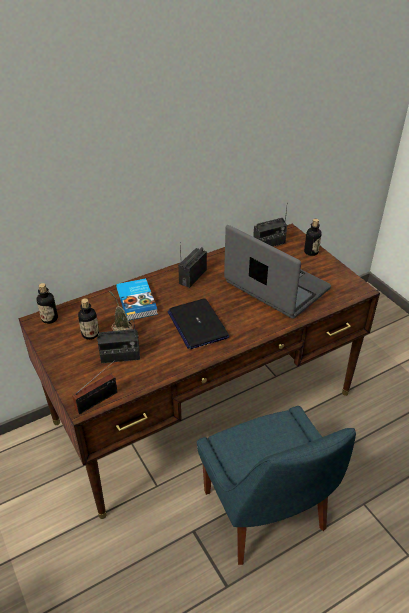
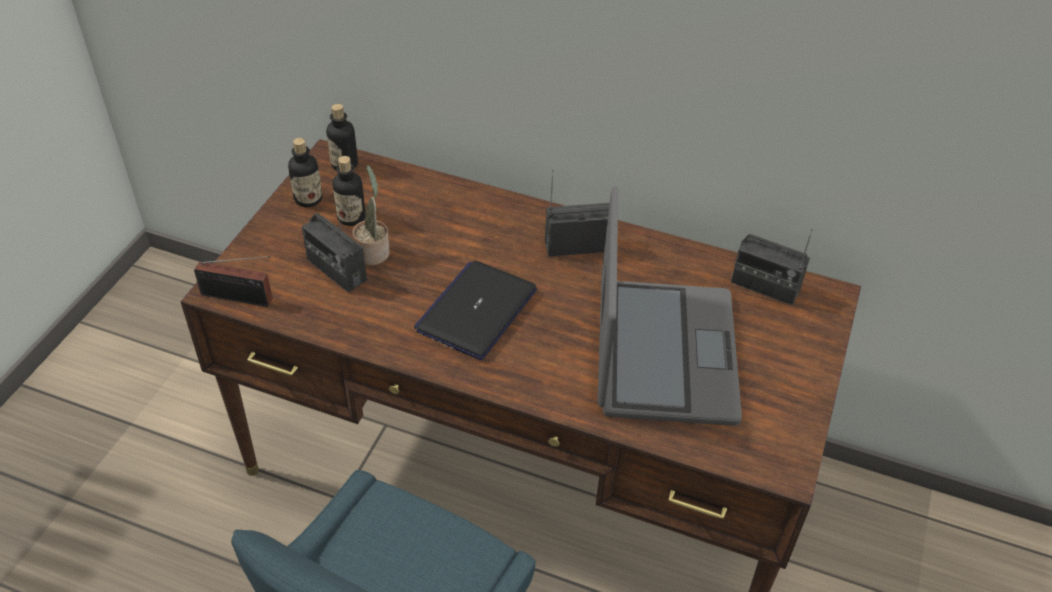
camera: 50 degrees right, 5 degrees up
book [116,278,158,321] -> none
bottle [304,219,322,256] -> bottle moved to [288,138,322,207]

